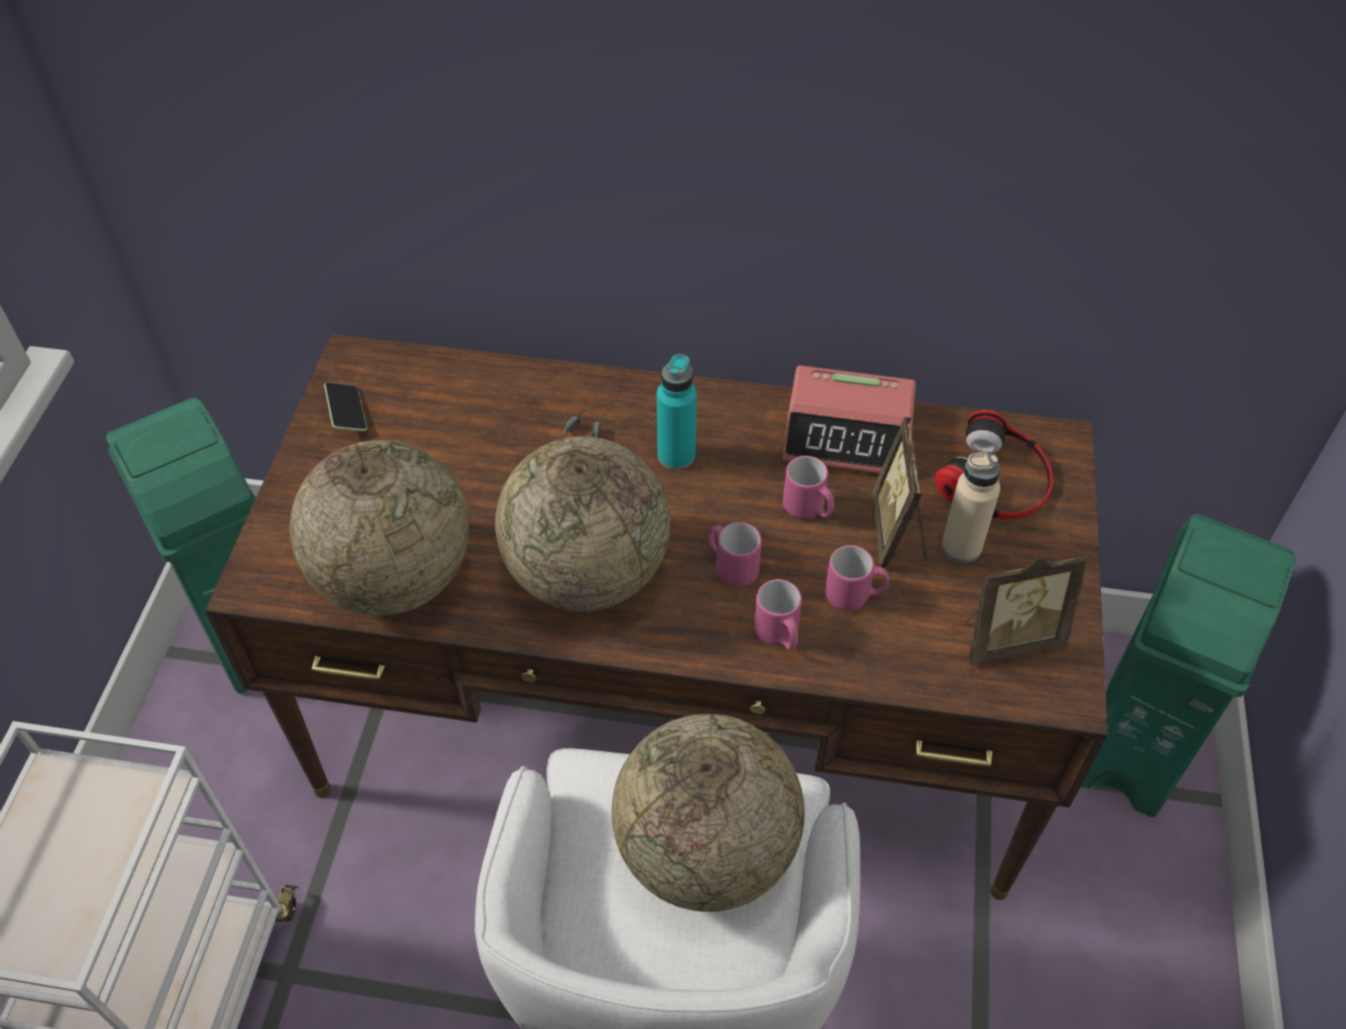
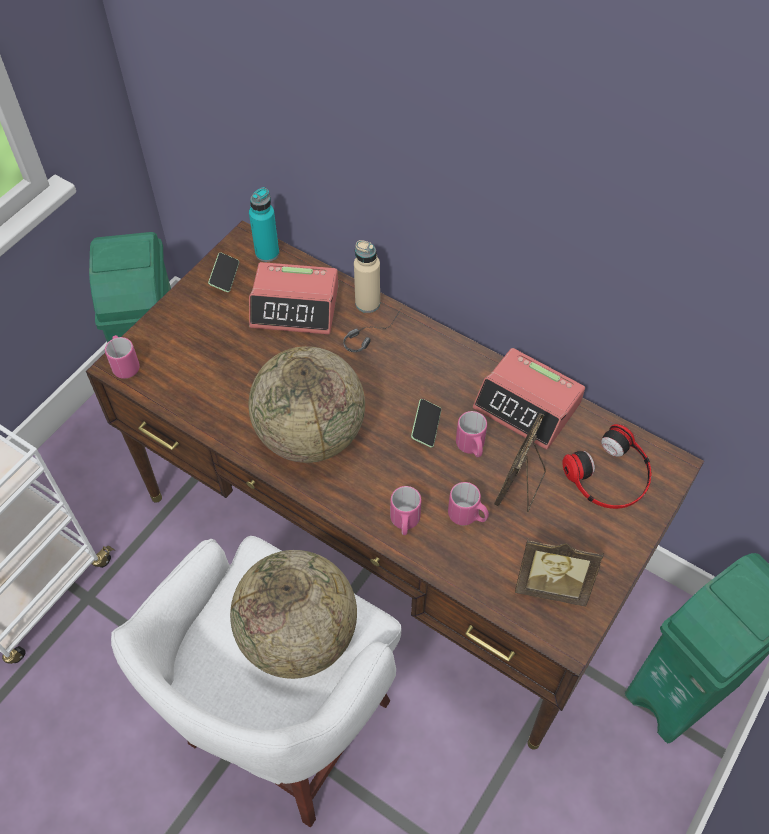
camera: 25 degrees right, 5 degrees up
globe [290,440,469,616] -> none
turquoise bottle [657,354,697,470] -> turquoise bottle moved to [249,187,279,262]
pink mug [708,522,762,587] -> pink mug moved to [105,335,140,379]
beige bottle [941,453,1000,563] -> beige bottle moved to [354,240,380,313]
none -> alarm clock [249,262,338,334]
none -> phone [411,399,441,447]

